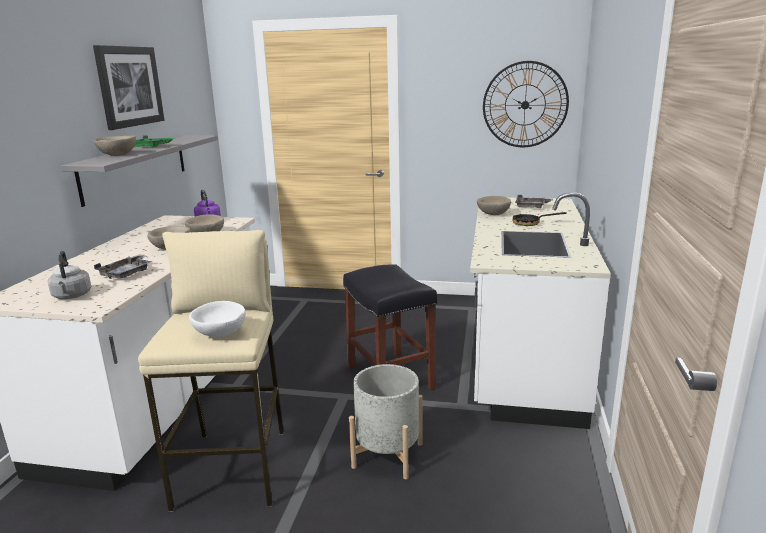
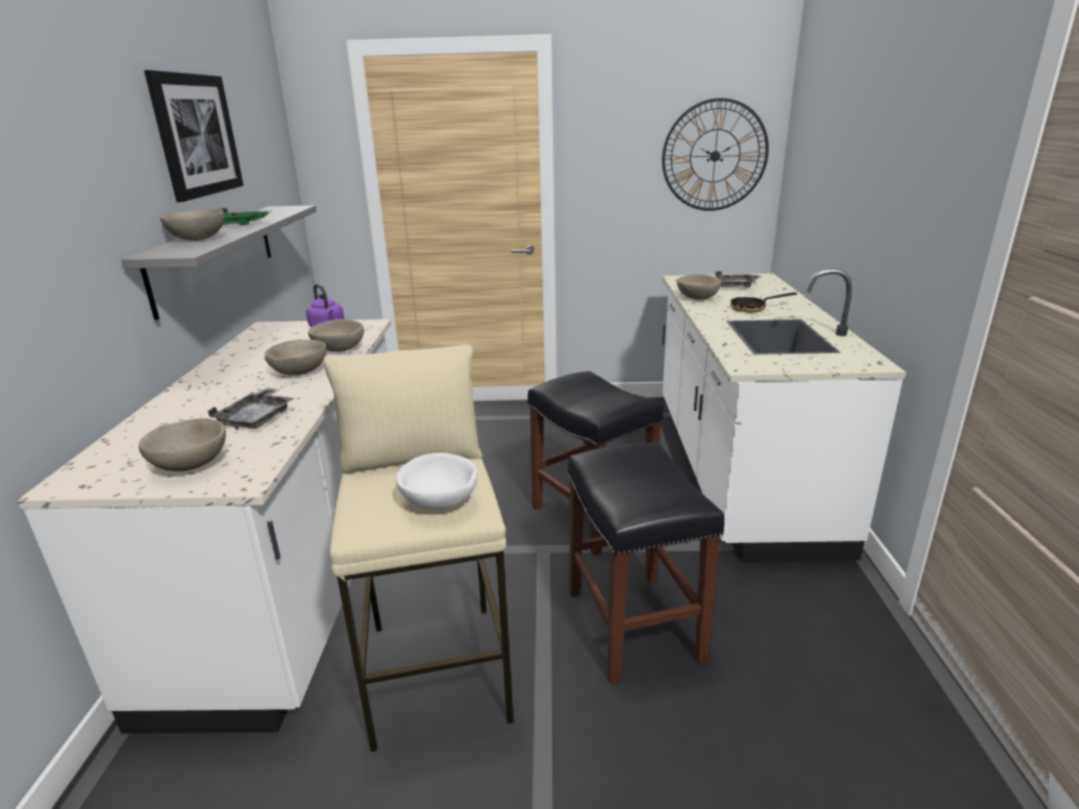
camera: 10 degrees left, 5 degrees up
grey kettle [48,251,91,299] -> beige bowl [139,418,226,472]
grey planter [349,364,423,479] -> black stool [567,443,725,685]

